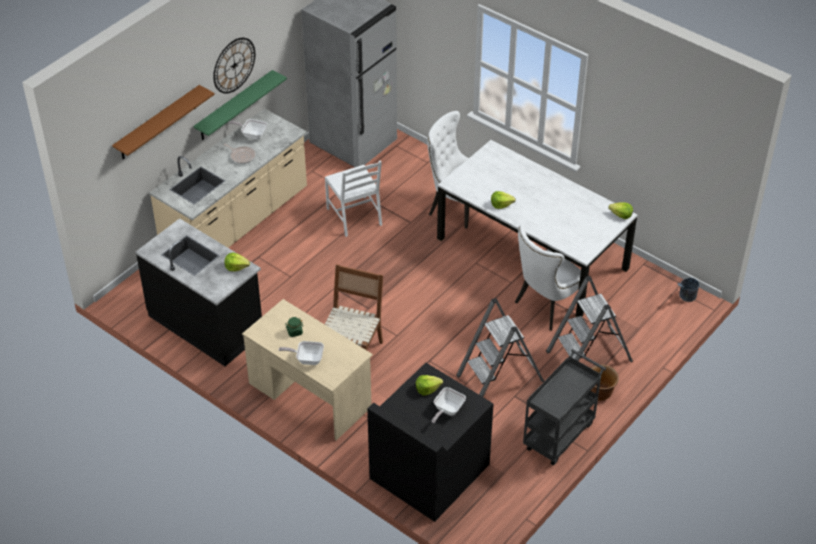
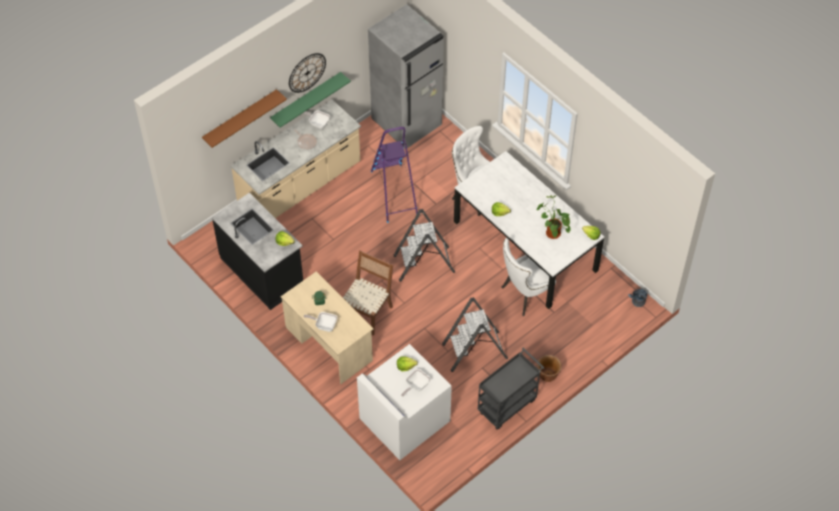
camera: 10 degrees right, 10 degrees up
white chair [325,160,382,237] -> purple step ladder [371,127,418,223]
black washing machine [367,363,493,522] -> white washing machine [357,344,452,460]
grey step ladder [546,276,633,362] -> grey step ladder moved to [393,209,455,282]
none -> potted plant [537,195,571,239]

